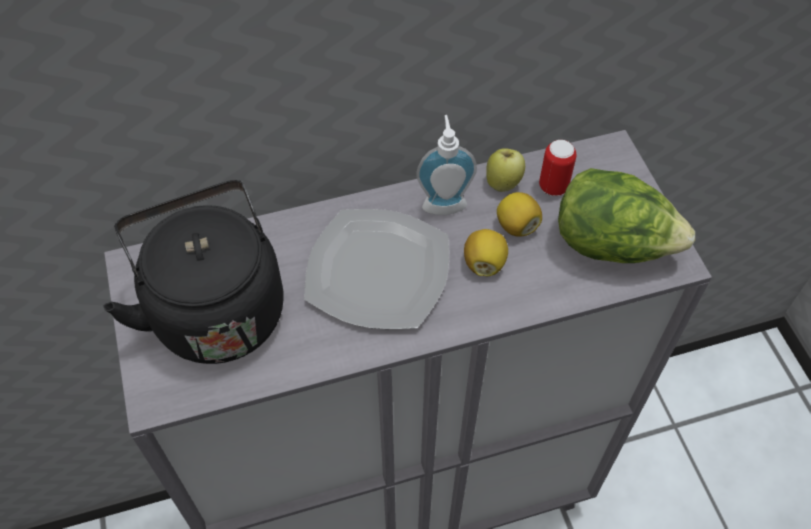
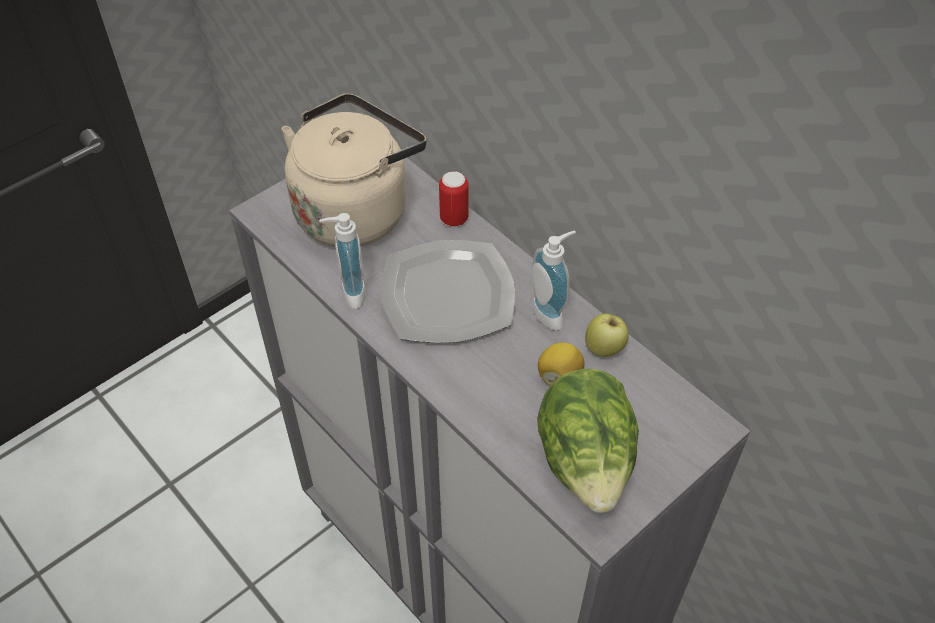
camera: 65 degrees right, 5 degrees down
black kettle [103,180,284,364] -> beige kettle [281,93,426,247]
lemon [464,229,508,276] -> none
can [539,139,577,196] -> can moved to [439,171,469,227]
none -> soap dispenser [319,213,366,309]

